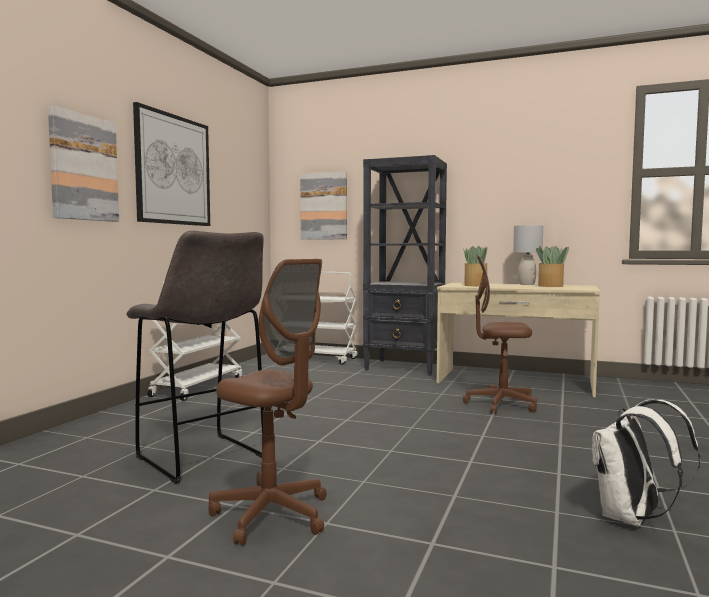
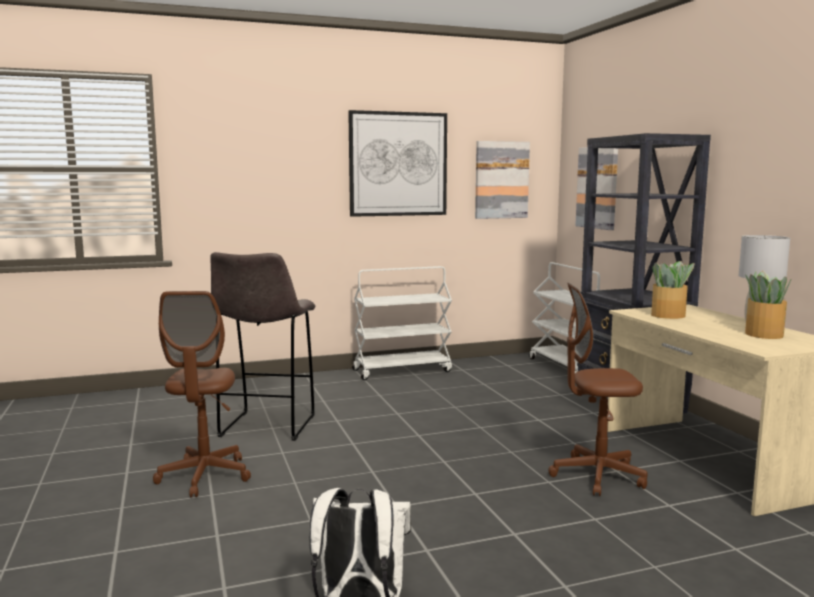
camera: 50 degrees right, 5 degrees up
picture [48,106,119,222] -> picture moved to [475,141,530,219]
brown office chair [463,255,537,414] -> brown office chair turned 60 degrees counterclockwise [548,283,647,496]

